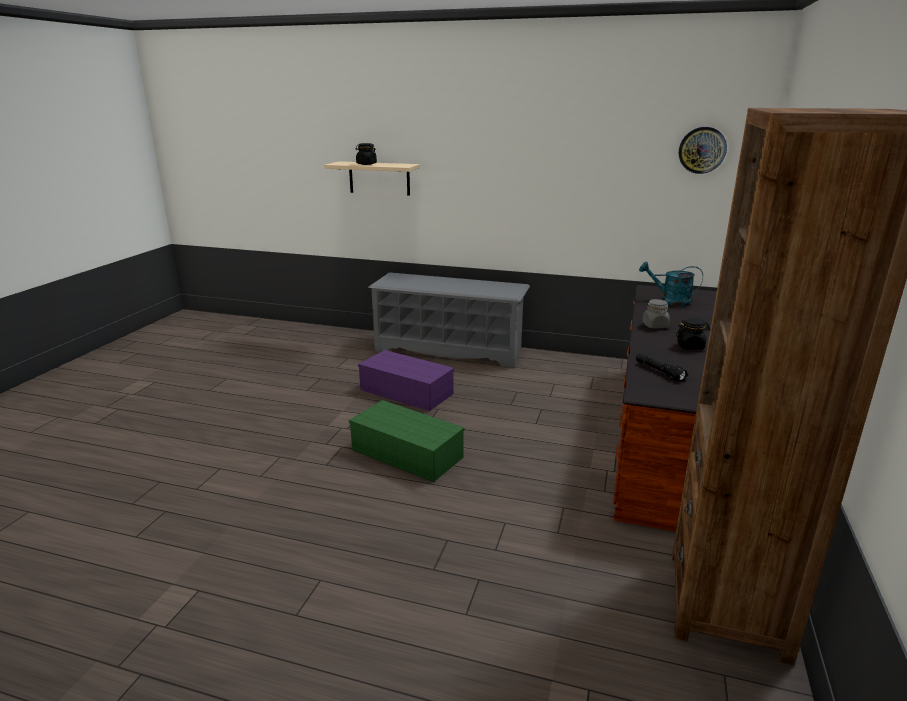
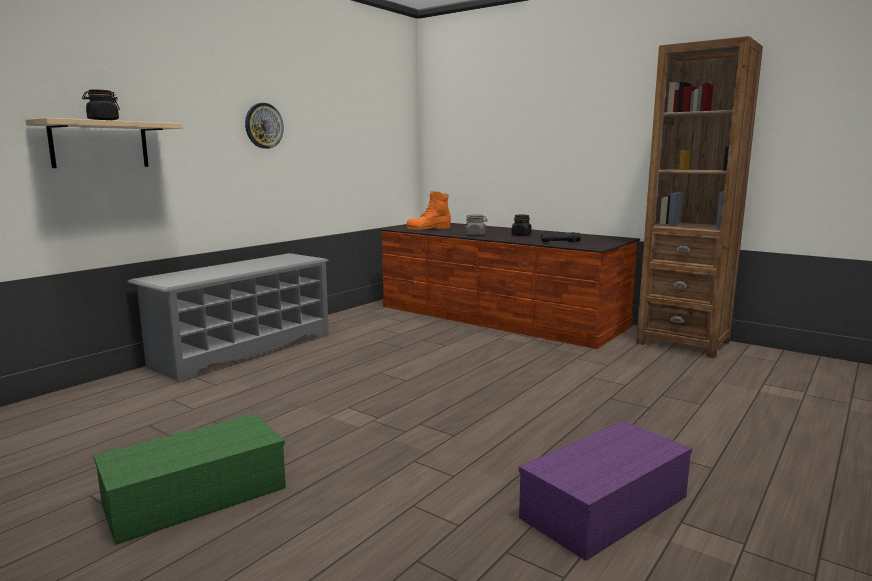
camera: 70 degrees left, 10 degrees down
green storage box [349,400,464,482] -> green storage box moved to [93,414,286,545]
purple storage box [358,350,454,411] -> purple storage box moved to [519,421,692,561]
turquoise watering can [639,262,703,306] -> orange boot [407,191,451,230]
wall clock [679,127,727,174] -> wall clock moved to [245,103,284,149]

